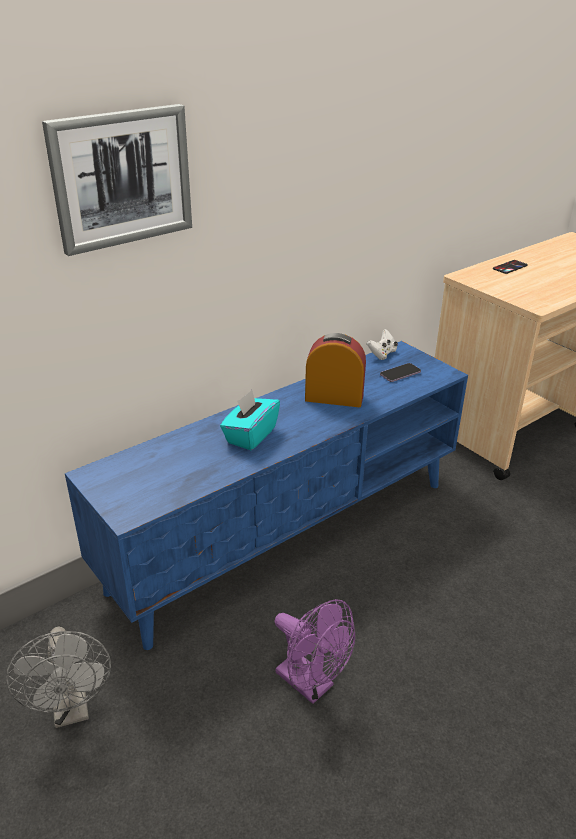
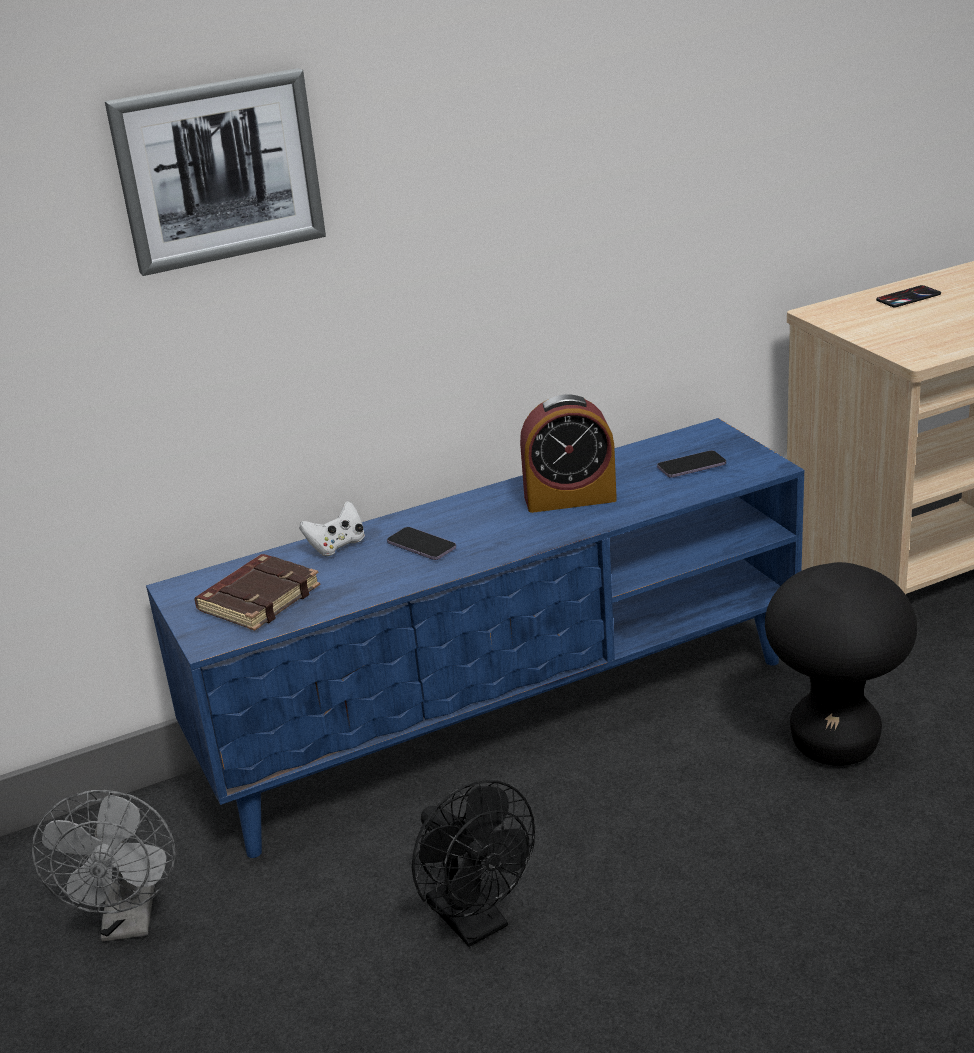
camera: 15 degrees right, 5 degrees down
turquoise tissue box [220,390,280,450] -> phone [387,527,456,560]
purple fan [275,599,355,704] -> black fan [412,780,535,947]
alarm clock [305,333,366,407] -> alarm clock turned 150 degrees clockwise [520,394,617,513]
white game controller [367,329,398,360] -> white game controller moved to [299,501,365,556]
none -> brown book [194,554,320,631]
none -> black stool [765,562,917,766]

